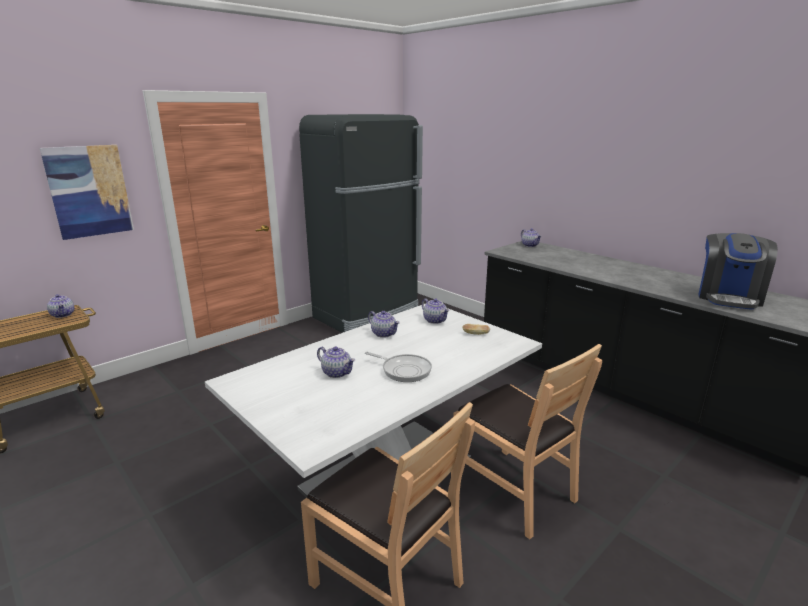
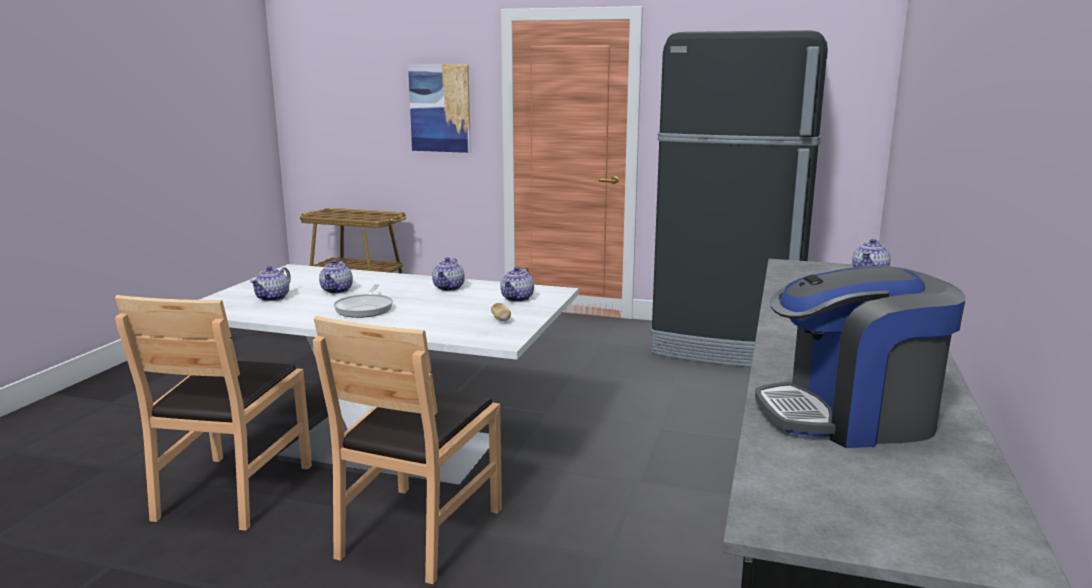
camera: 60 degrees right, 5 degrees down
teapot [47,294,74,318] -> teapot moved to [250,266,291,301]

